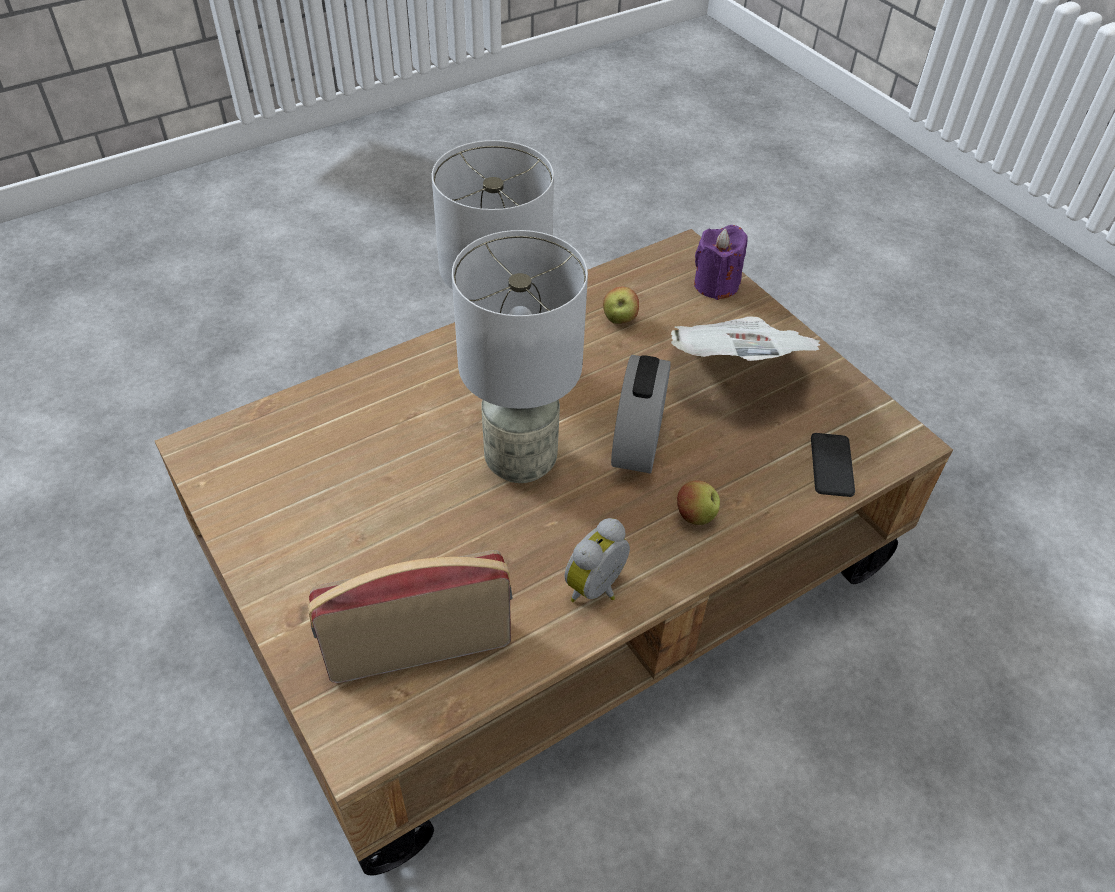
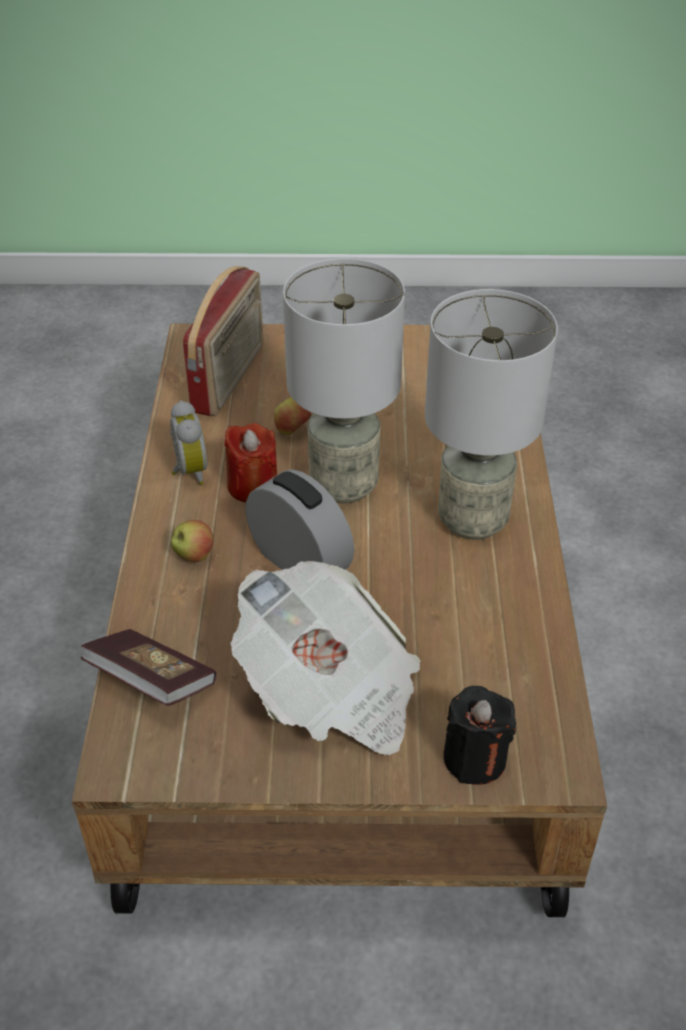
camera: 125 degrees right, 5 degrees down
apple [603,286,639,324] -> apple moved to [274,398,311,435]
purple candle [694,225,747,300] -> black candle [443,686,516,785]
phone [811,433,855,497] -> book [80,629,216,706]
none -> red candle [224,423,277,503]

